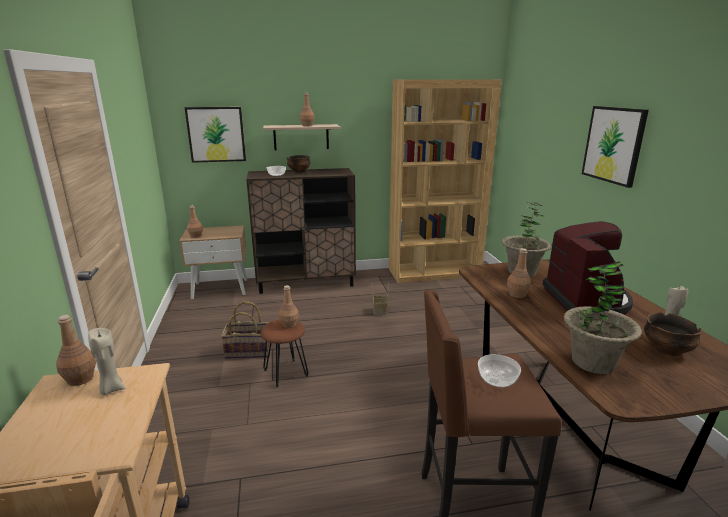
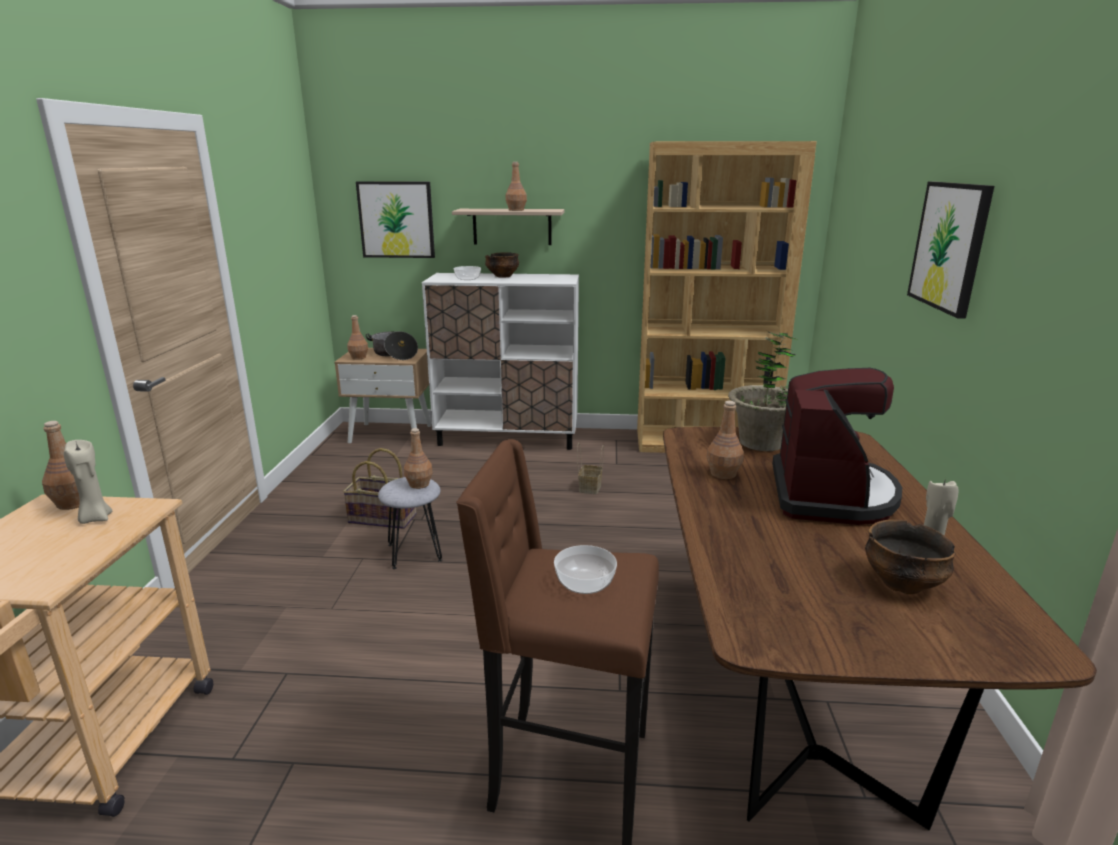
camera: 15 degrees right, 0 degrees up
brown cabinet [246,168,356,294] -> white cabinet [422,273,579,450]
brown stool [261,319,309,387] -> grey stool [378,477,442,569]
potted plant [563,261,642,374] -> none
none -> cooking pot [366,331,418,360]

